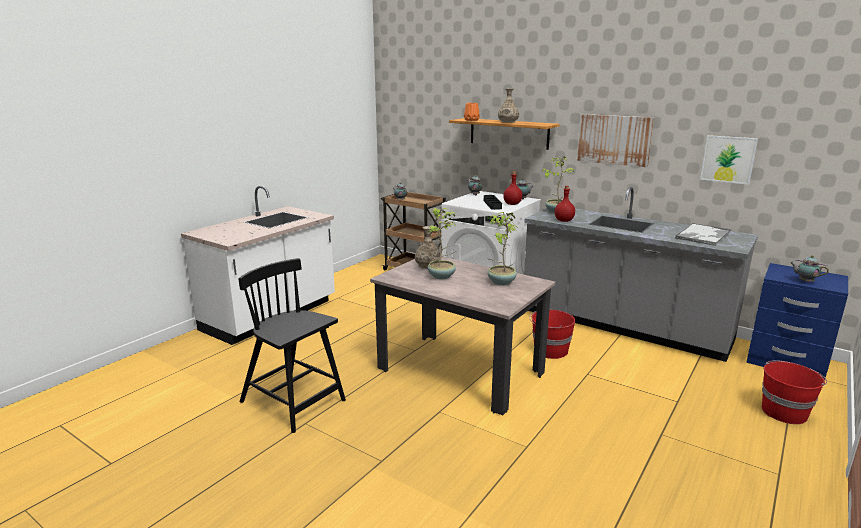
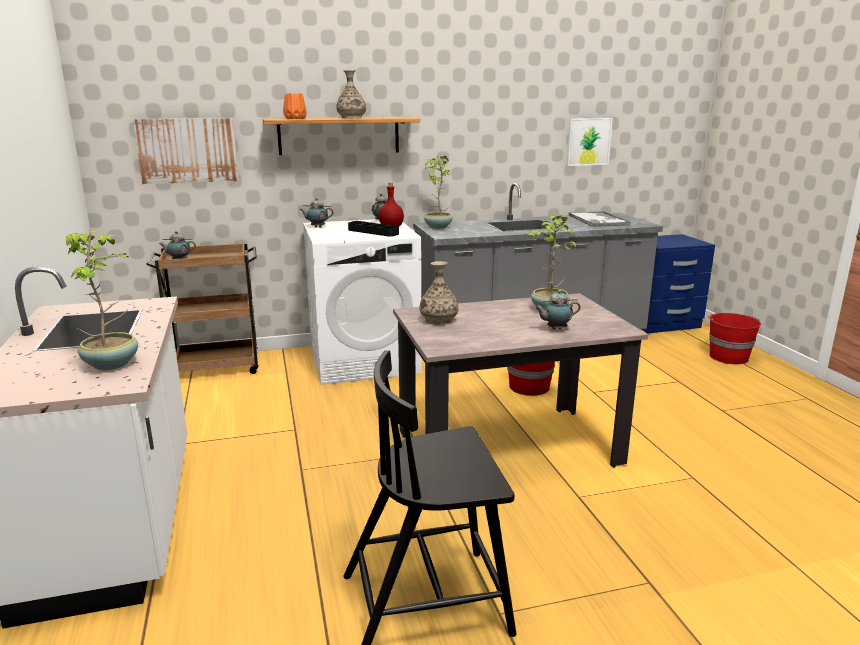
camera: 50 degrees left, 0 degrees up
potted plant [426,208,457,279] -> potted plant moved to [66,230,138,370]
red bottle [555,186,575,222] -> none
picture [577,114,654,167] -> picture moved to [133,118,239,184]
teapot [790,255,829,283] -> teapot moved to [534,290,581,330]

